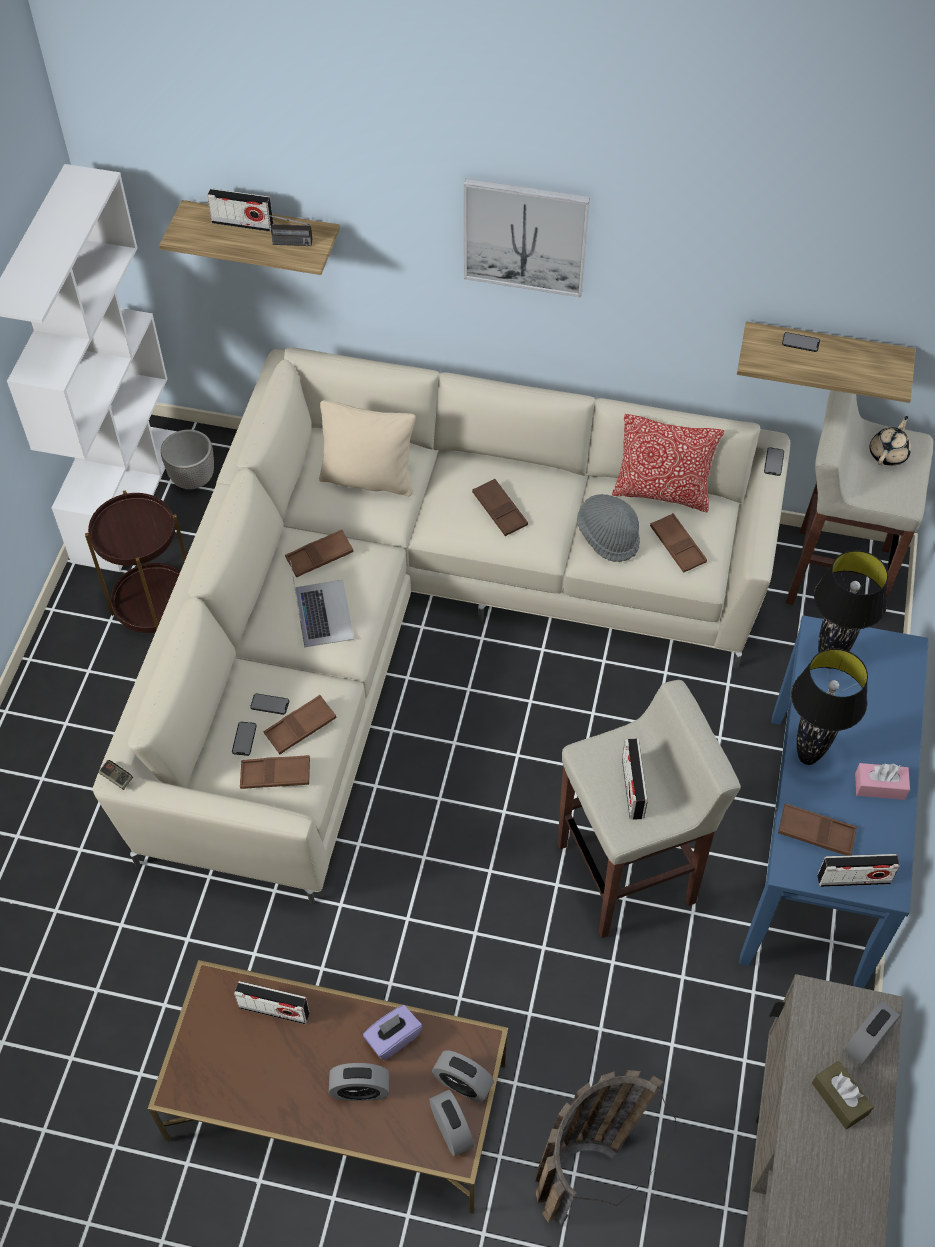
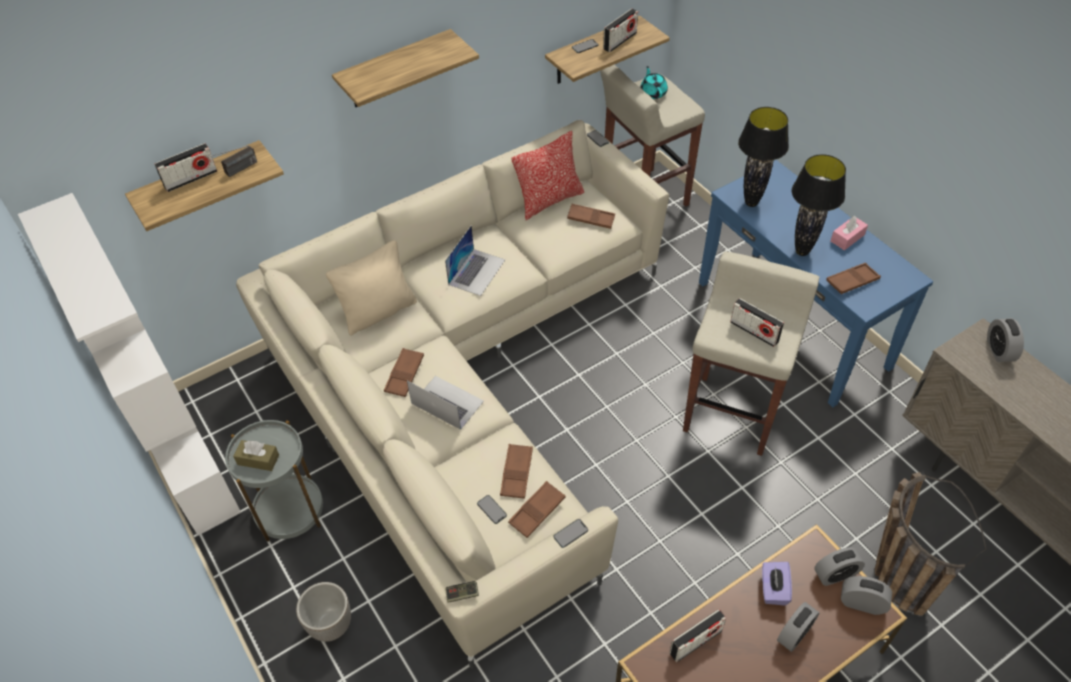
camera: 45 degrees left, 5 degrees down
brown side table [85,490,187,633] -> grey side table [225,420,323,542]
planter [161,430,214,489] -> planter moved to [296,582,351,642]
phone [250,694,289,715] -> phone moved to [553,519,588,548]
picture [464,178,590,298] -> shelf [332,29,479,107]
brown tray [472,479,528,536] -> laptop [445,225,505,296]
grey hat [577,494,640,562] -> none
brown tissue box [812,1061,874,1130] -> brown tissue box moved to [233,440,279,471]
radio [818,854,900,887] -> radio moved to [603,8,638,52]
beige teapot [869,416,911,466] -> turquoise teapot [640,66,668,99]

